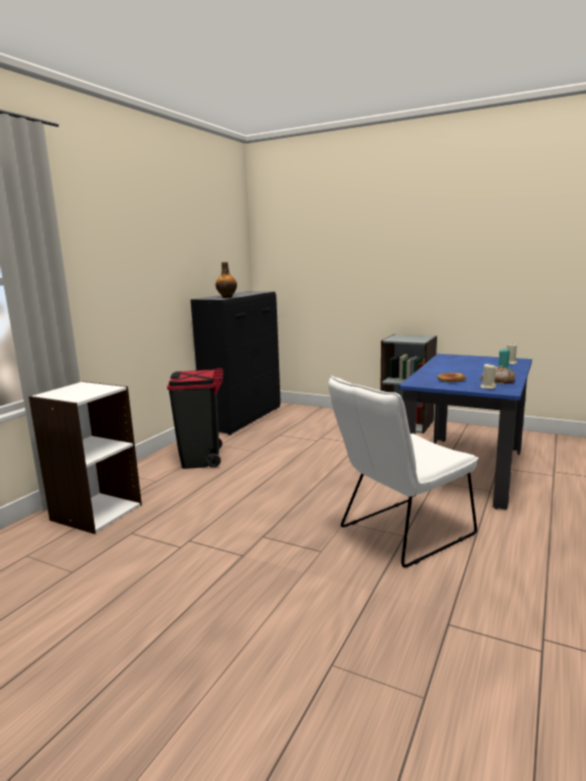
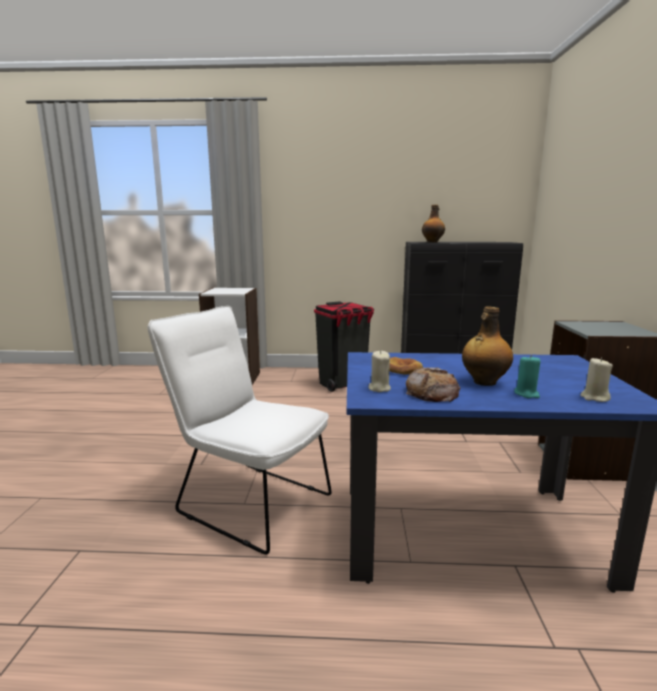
camera: 65 degrees right, 0 degrees up
none -> bottle [462,306,513,386]

